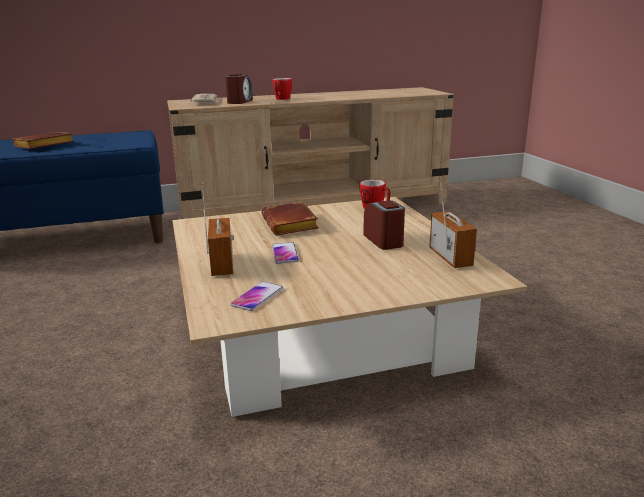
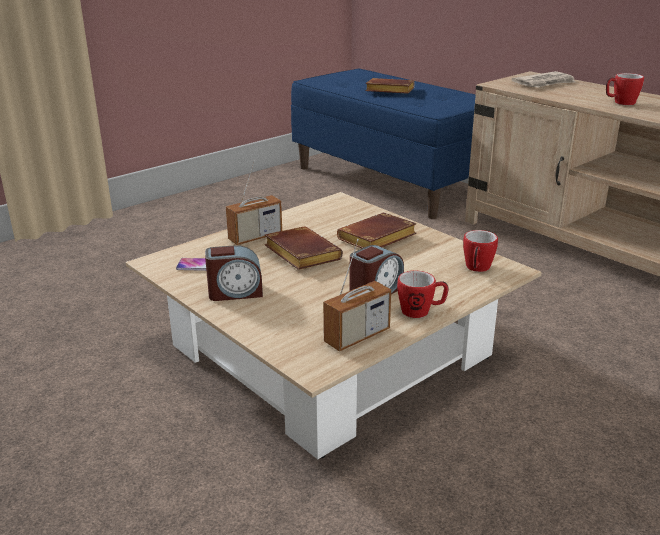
camera: 65 degrees right, 5 degrees up
alarm clock [225,74,253,104] -> alarm clock moved to [205,245,263,301]
phone [272,242,299,264] -> brown book [265,226,343,270]
none -> mug [397,271,449,318]

